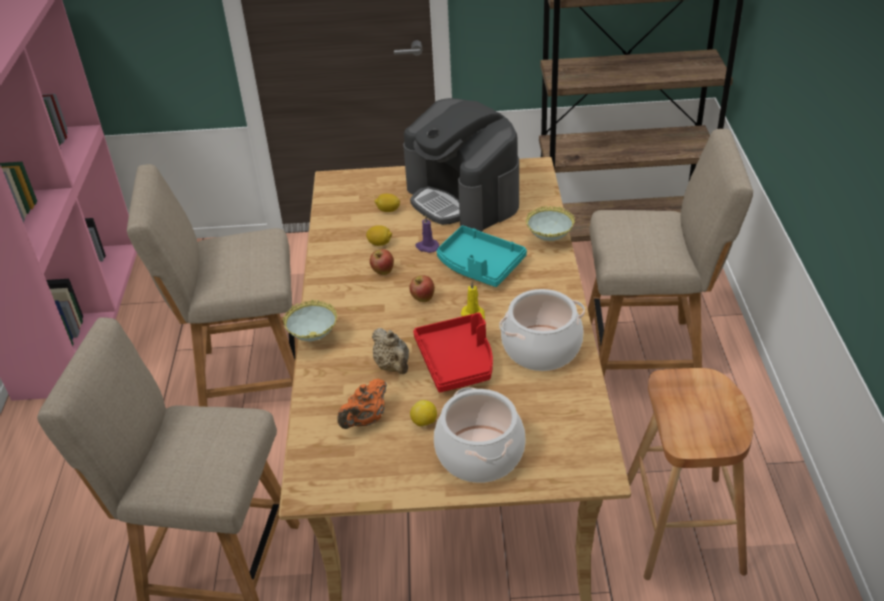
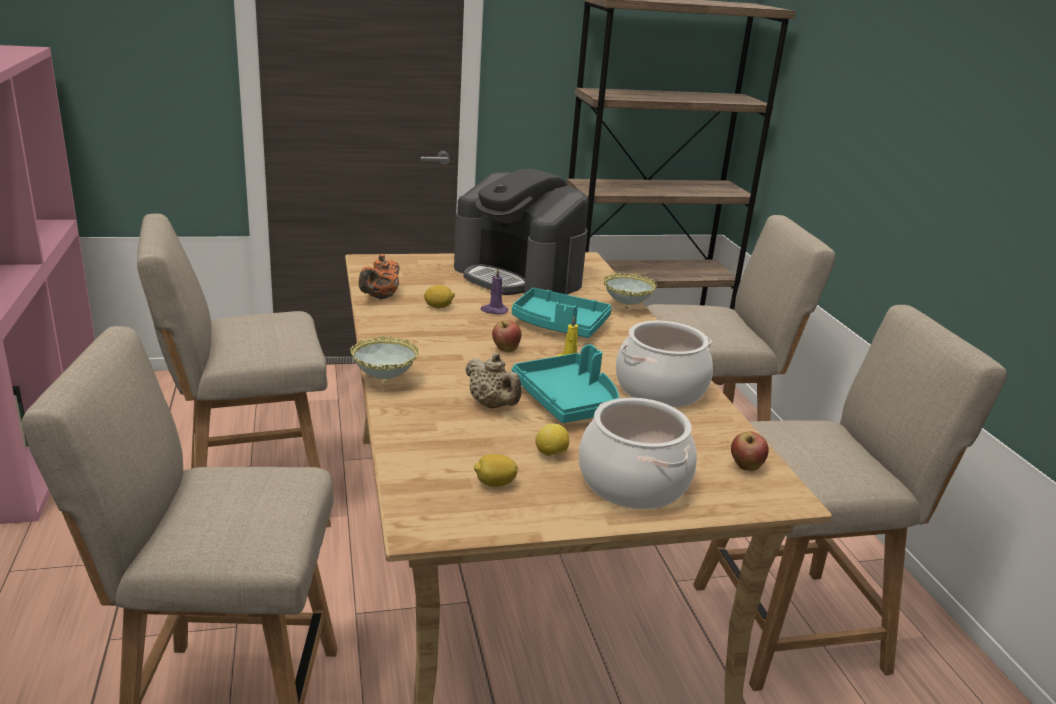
camera: 15 degrees left, 15 degrees down
orange teapot [338,379,387,429] -> orange teapot moved to [359,254,400,299]
apple [370,249,394,275] -> apple moved to [731,431,769,471]
lemon [375,194,400,212] -> lemon moved to [474,454,518,487]
red tray [413,312,493,392] -> turquoise tray [512,344,619,423]
brown stool [627,368,754,580] -> beige chair [693,305,1007,691]

